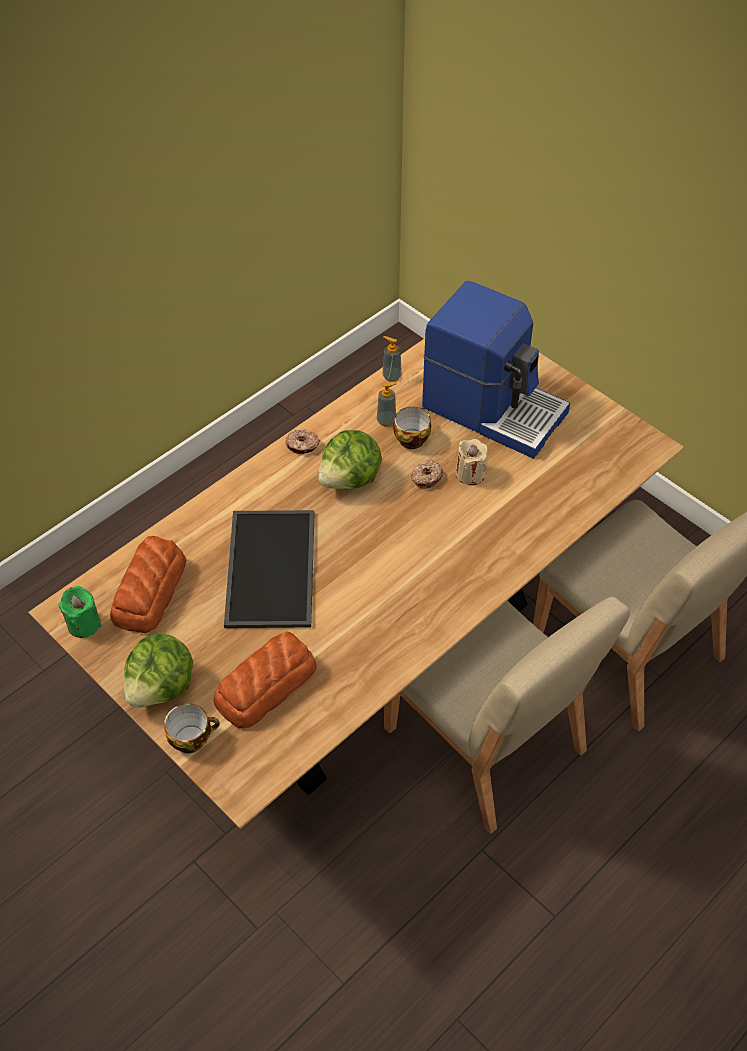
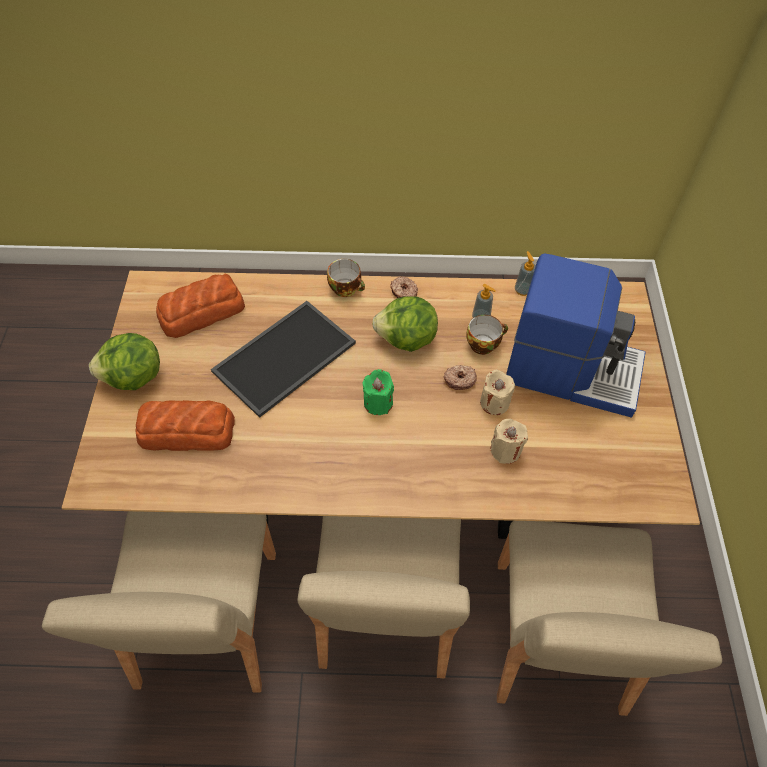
camera: 45 degrees right, 5 degrees up
green candle [59,586,101,638] -> green candle moved to [362,369,394,415]
cup [164,703,220,754] -> cup moved to [327,259,365,297]
coffee machine [422,281,570,459] -> coffee machine turned 60 degrees counterclockwise [506,253,646,418]
none -> beige chair [42,511,276,693]
none -> beige candle [491,419,528,464]

